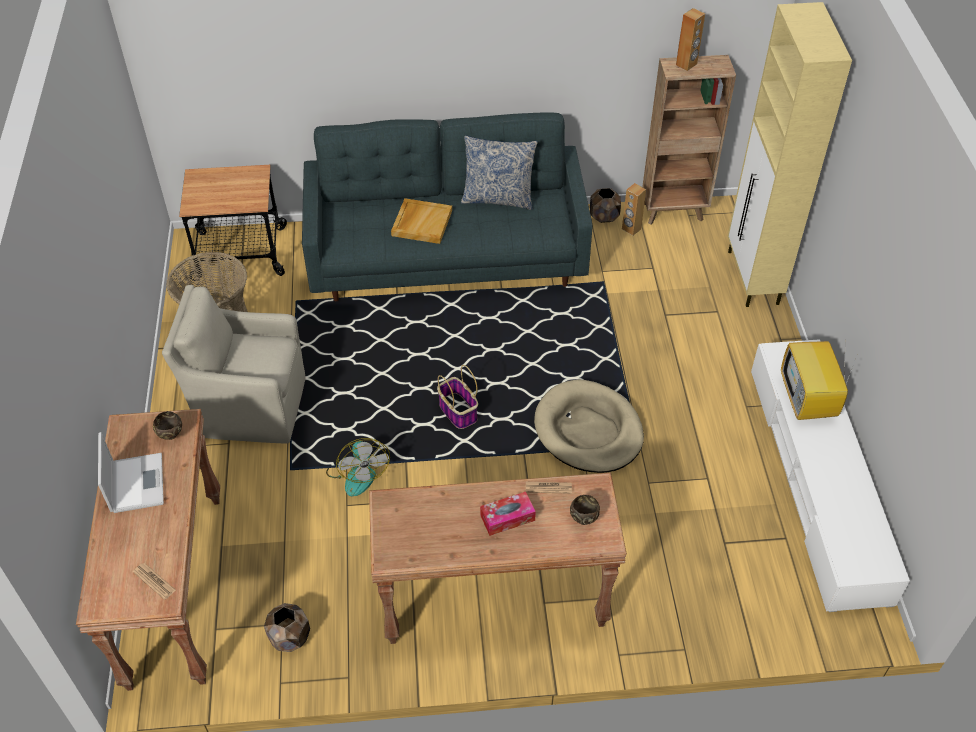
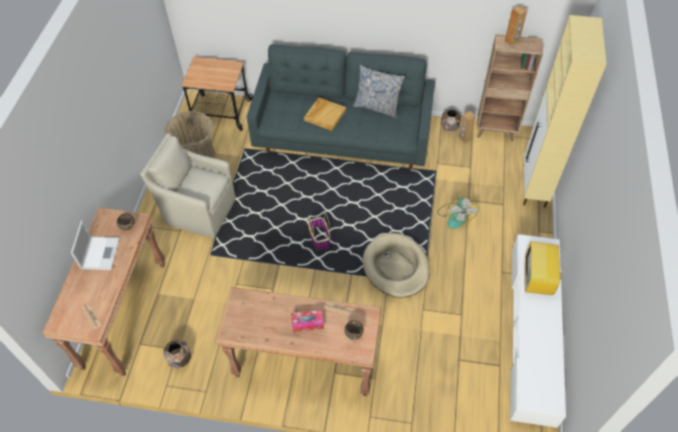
camera: 15 degrees right, 5 degrees up
fan [326,438,390,497] -> fan moved to [438,196,479,229]

